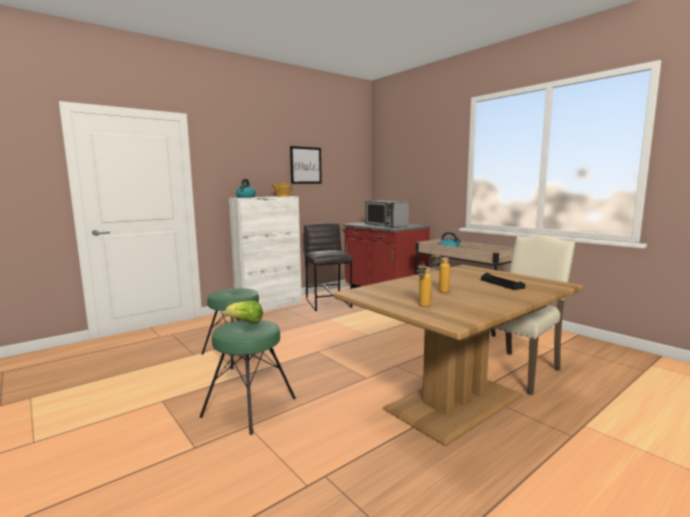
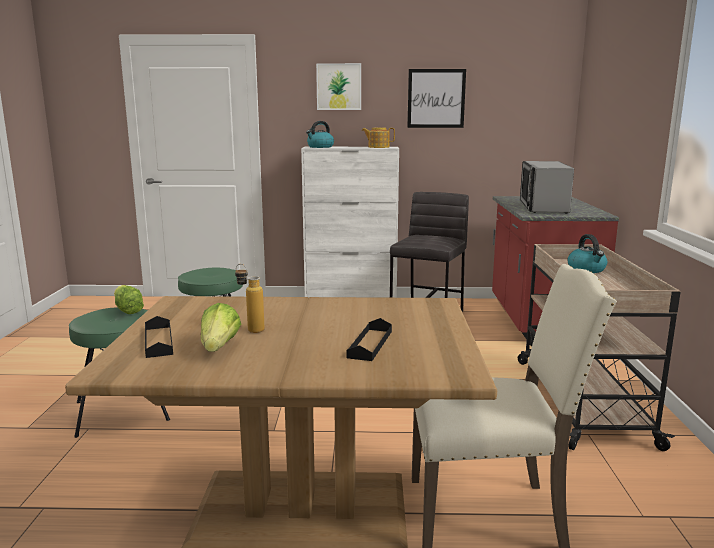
camera: 40 degrees right, 5 degrees up
bottle [417,261,432,307] -> black tray [145,316,173,358]
none -> lettuce [201,303,241,352]
none -> picture [316,63,361,110]

